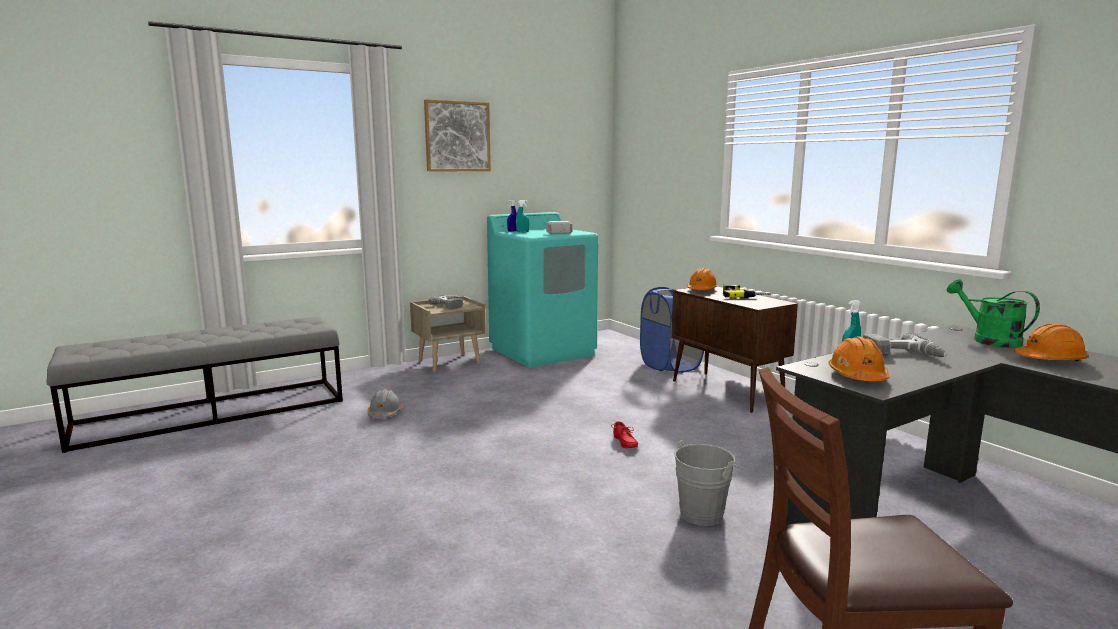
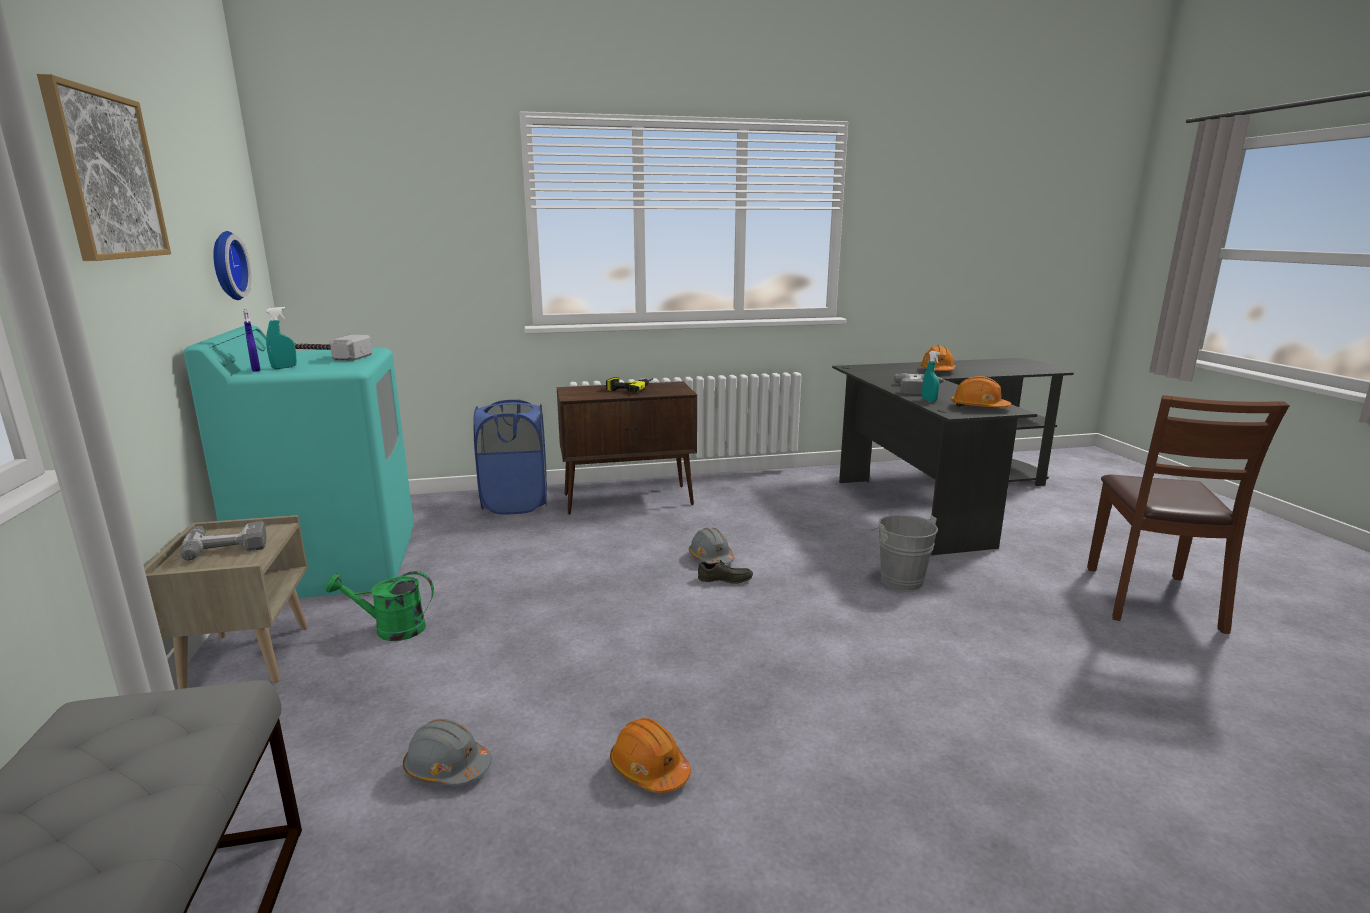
camera: 70 degrees left, 5 degrees up
red shoe [611,420,638,448] -> grey shoe [698,560,753,584]
orange hard hat [688,268,718,290] -> orange hard hat moved to [610,718,691,793]
green watering can [947,279,1040,348] -> green watering can moved to [326,571,434,641]
none -> wall clock [213,231,251,300]
none -> grey hard hat [689,528,734,564]

